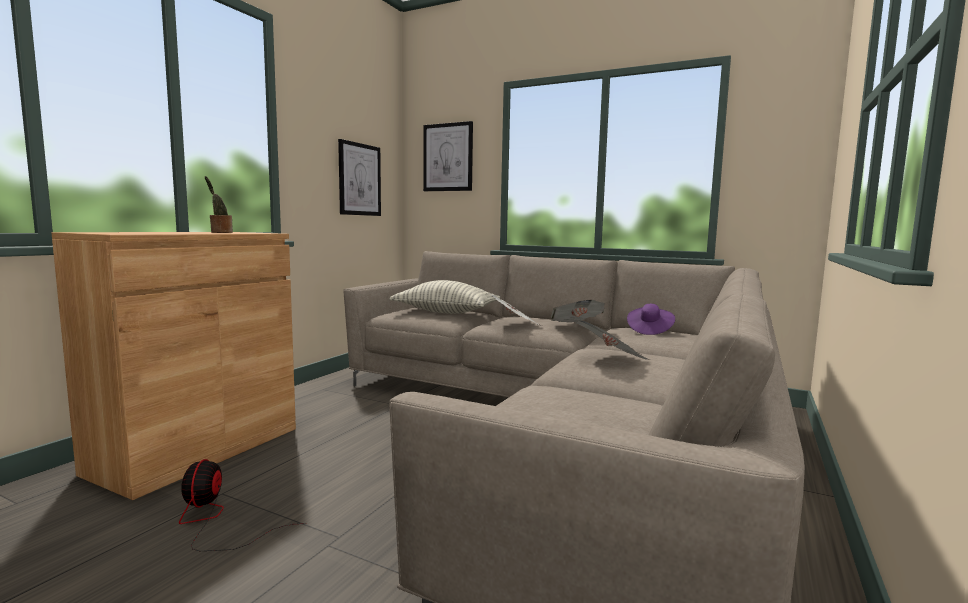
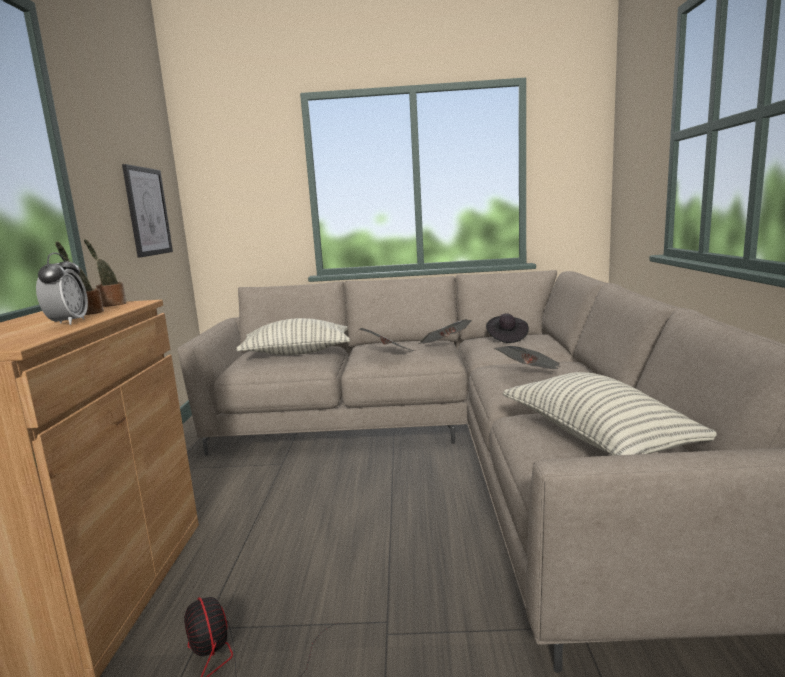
camera: 25 degrees left, 5 degrees up
picture [423,121,473,191] -> none
purple hat [627,304,675,335] -> black hat [486,313,529,343]
none -> alarm clock [36,252,88,325]
none -> potted plant [84,239,127,307]
none -> pillow [503,372,717,456]

